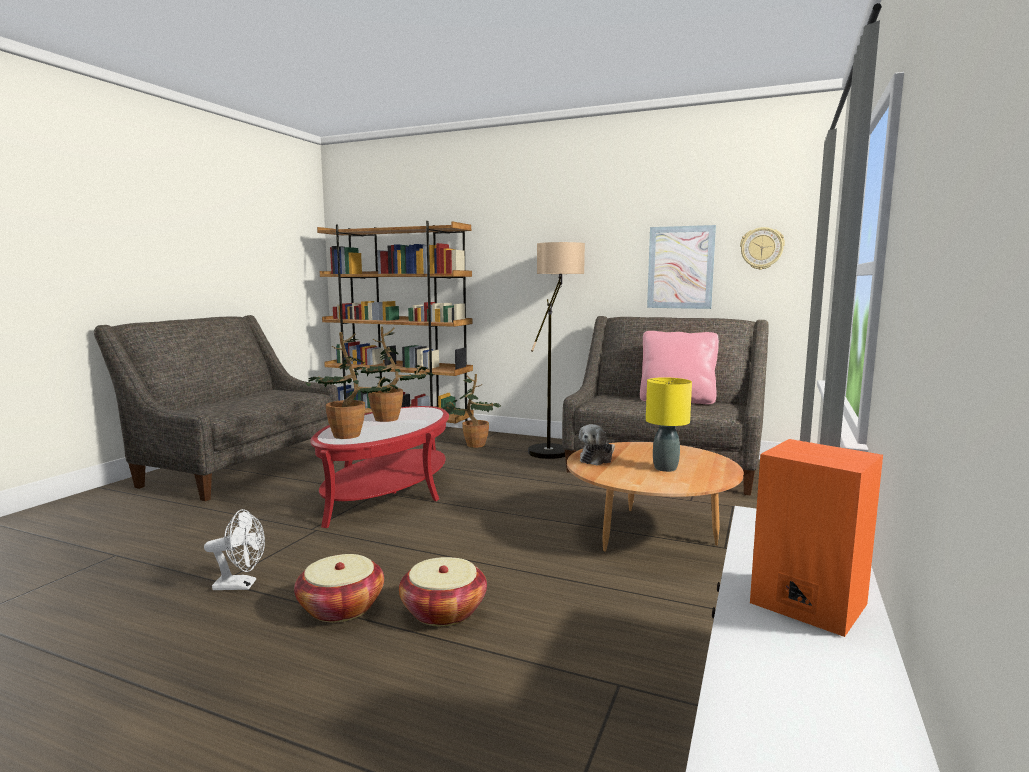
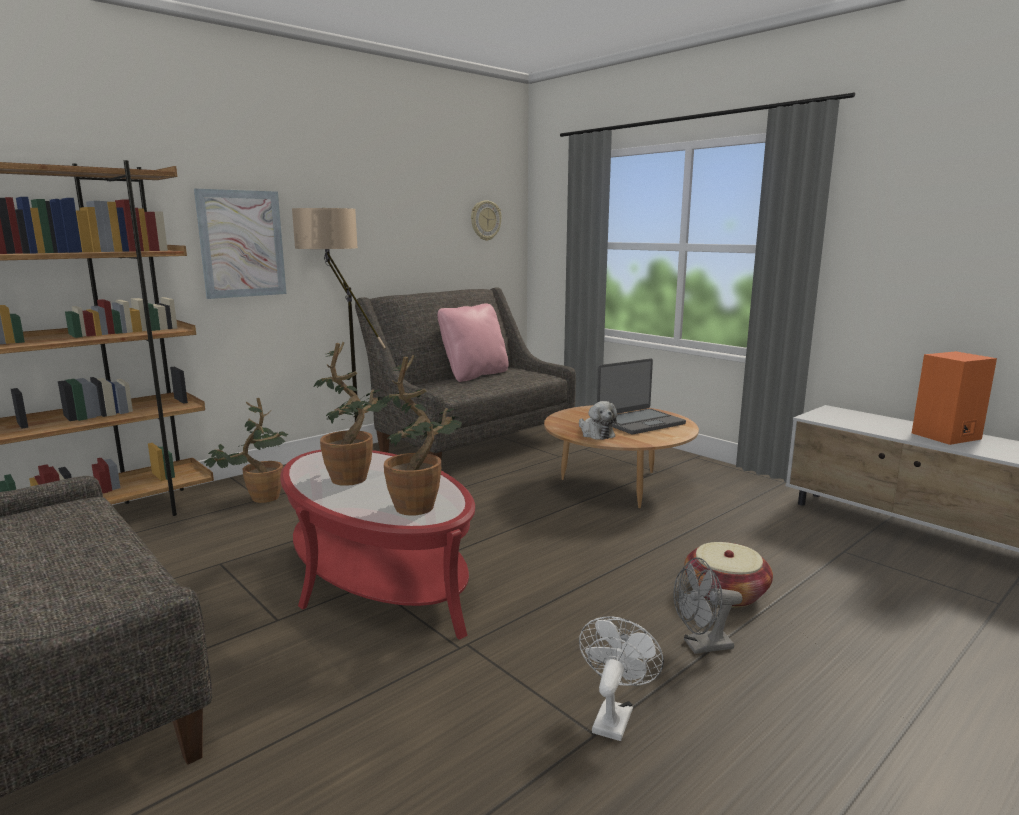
camera: 65 degrees left, 5 degrees up
basket [294,554,384,622] -> grey fan [674,557,742,654]
yellow table lamp [646,377,692,472] -> laptop [597,359,686,434]
picture [647,225,716,309] -> picture moved to [194,189,286,299]

